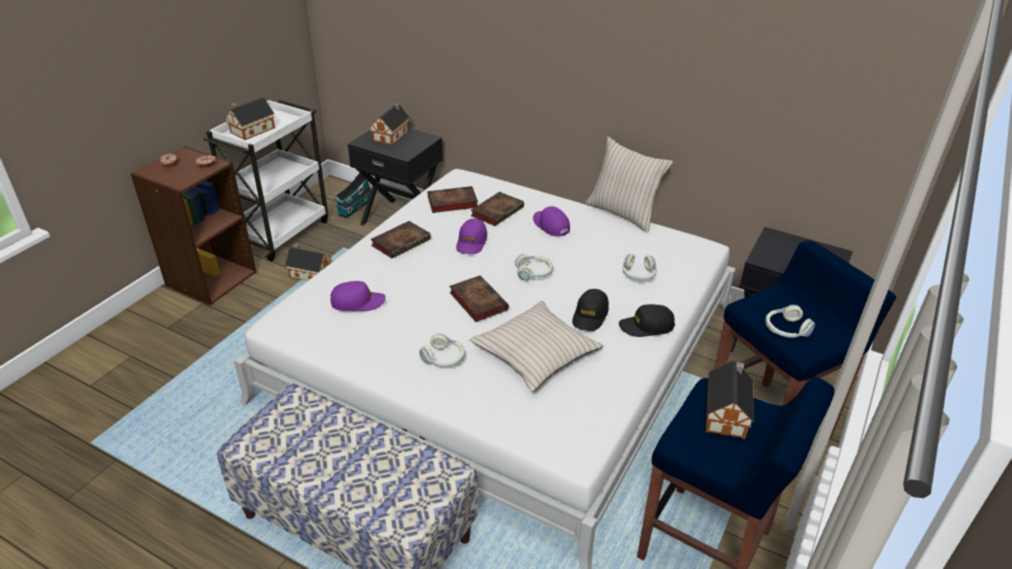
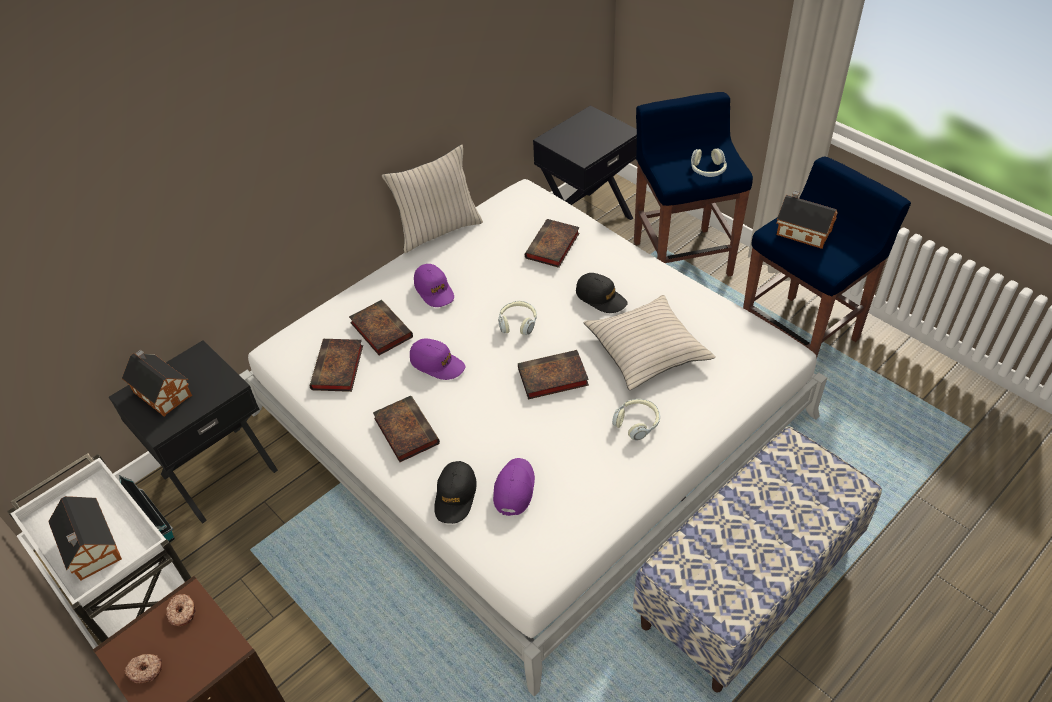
camera: 70 degrees left, 10 degrees up
toy house [285,243,332,281] -> none
purple cap [533,206,570,237] -> purple cap turned 105 degrees counterclockwise [414,264,454,307]
black cap [619,304,675,337] -> black cap moved to [434,461,477,524]
headphones [623,254,657,281] -> book [525,219,580,268]

